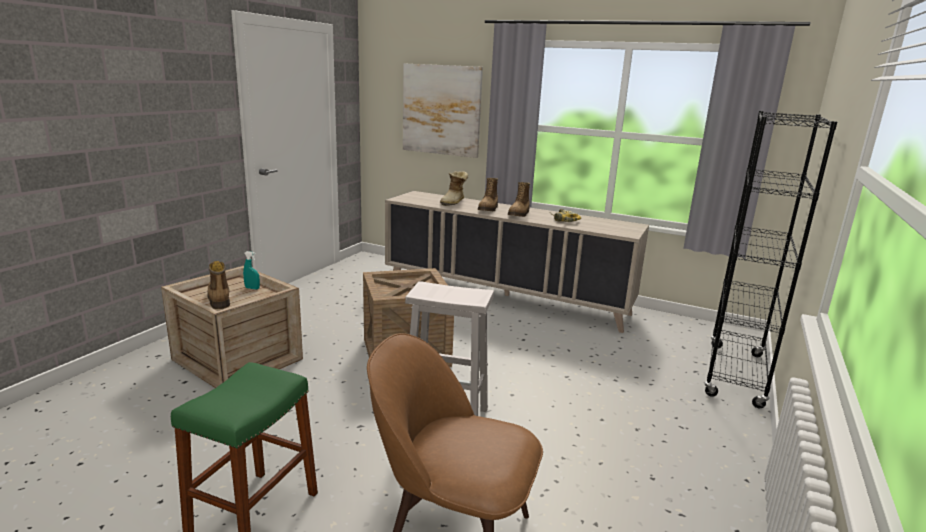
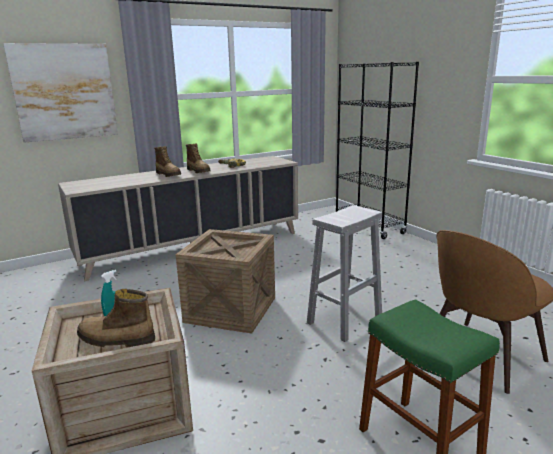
camera: 55 degrees left, 0 degrees up
boot [440,171,468,206] -> none

